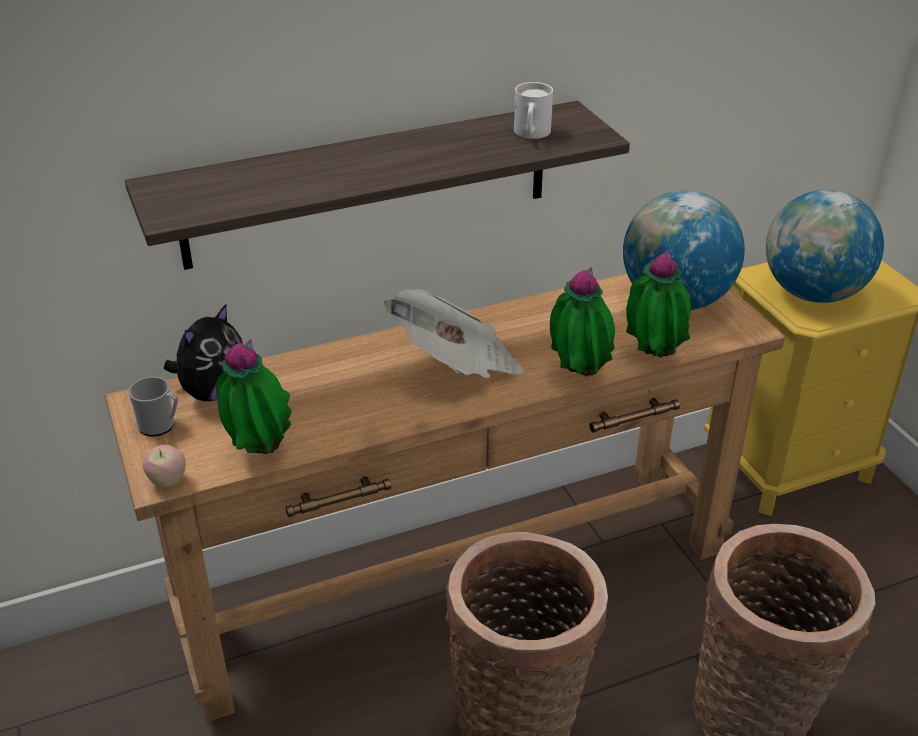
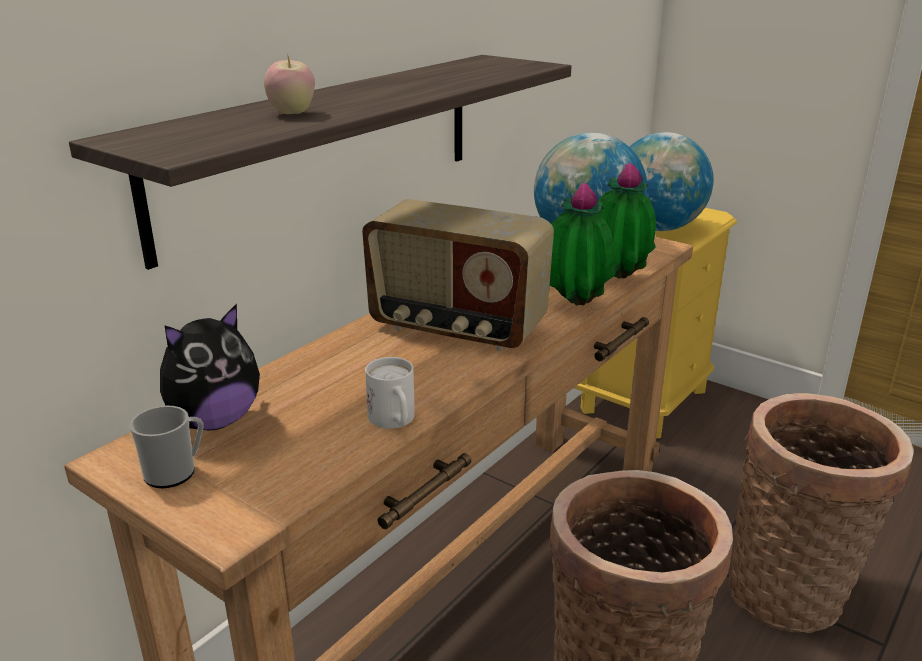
camera: 30 degrees left, 10 degrees down
apple [143,445,186,488] -> apple moved to [264,54,315,114]
plush toy [164,303,244,401] -> plush toy turned 45 degrees clockwise [160,304,260,431]
potted plant [216,339,291,454] -> none
newspaper [384,289,525,378] -> radio [362,199,554,351]
white mug [514,82,553,139] -> white mug moved to [365,357,415,429]

